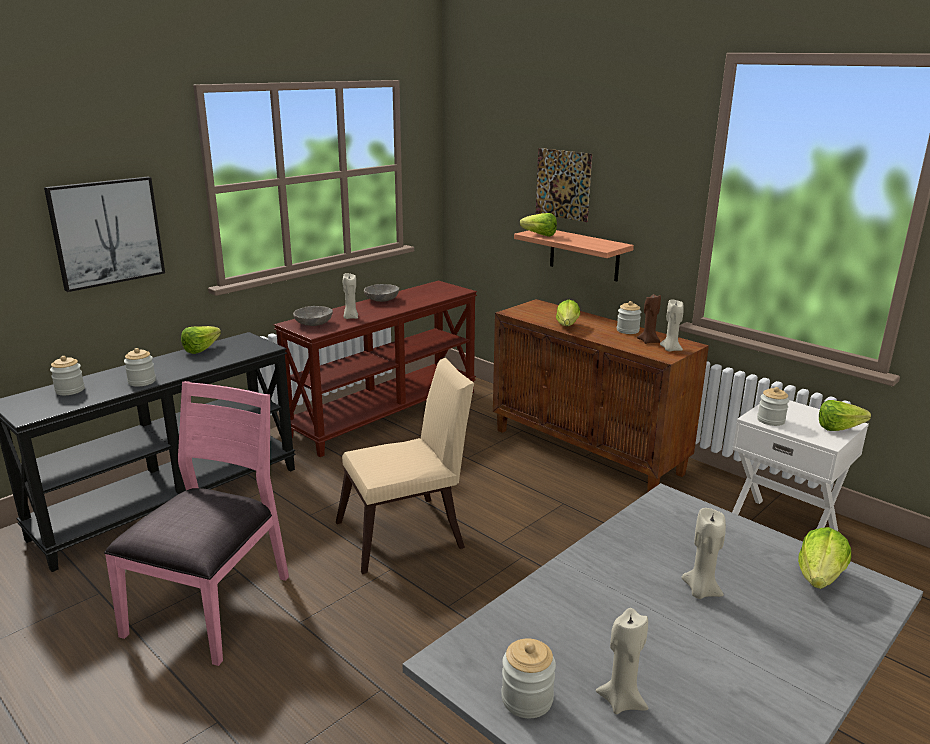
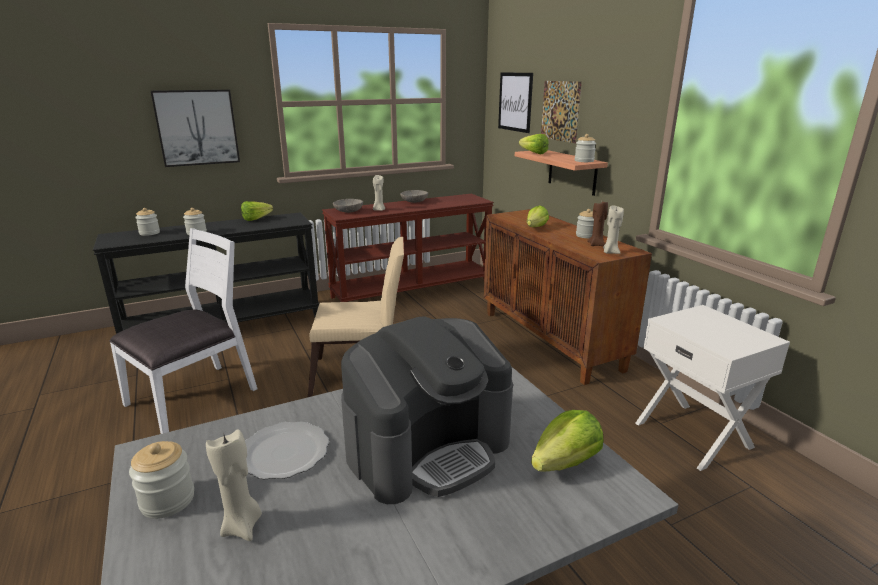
camera: 20 degrees right, 0 degrees up
pink chair [104,381,289,666] -> white chair [109,228,257,434]
beige candle [682,508,726,599] -> coffee machine [341,316,513,504]
jar [757,387,789,426] -> jar moved to [575,134,596,162]
lettuce [819,400,871,431] -> none
none -> plate [245,422,329,479]
none -> picture [498,72,533,133]

